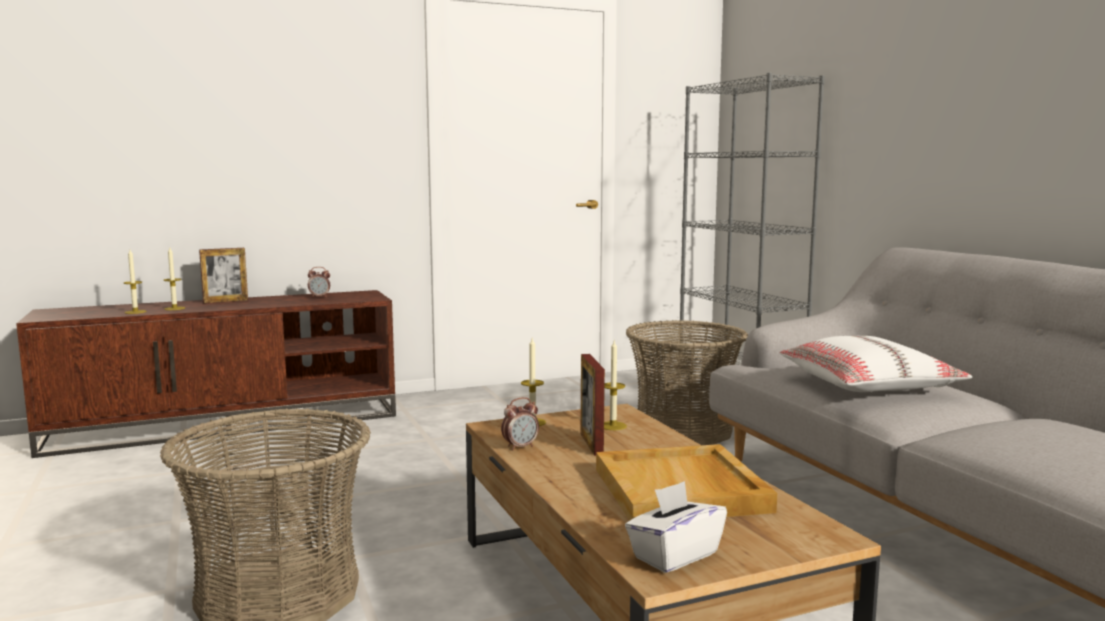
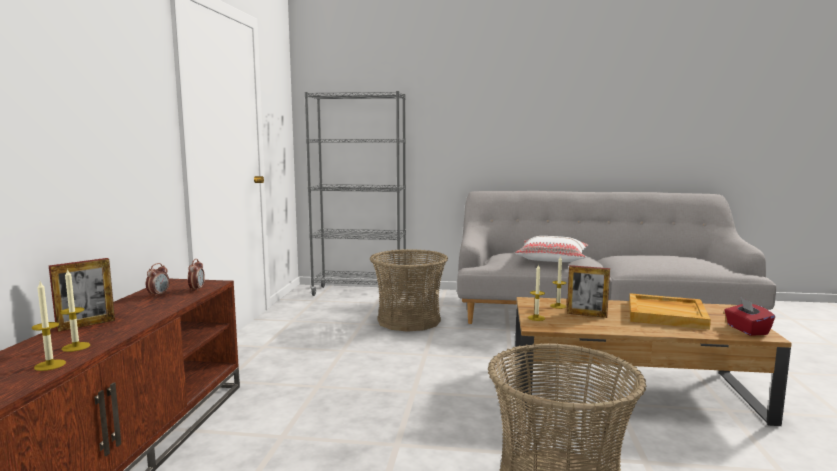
camera: 60 degrees left, 0 degrees up
picture frame [199,248,248,304] -> picture frame turned 45 degrees clockwise [49,258,115,332]
alarm clock [501,397,539,450] -> alarm clock moved to [188,259,205,291]
white tissue box [625,481,727,573] -> red tissue box [724,298,775,336]

